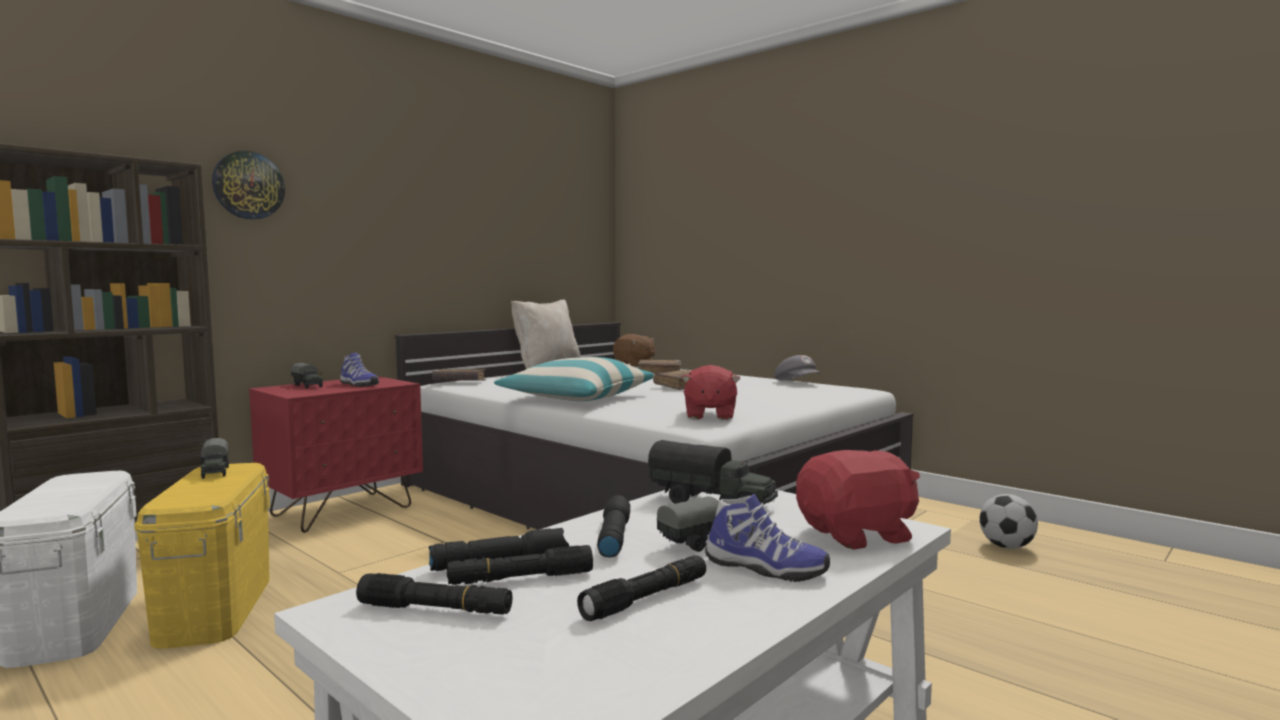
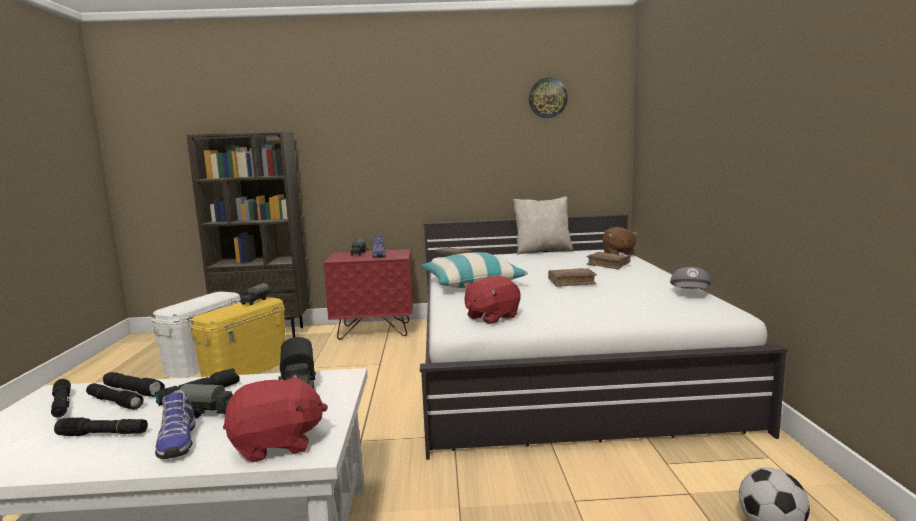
camera: 45 degrees right, 5 degrees up
wall clock [212,151,285,220] -> wall clock moved to [529,78,568,118]
red plush toy [796,450,920,550] -> red plush toy turned 45 degrees counterclockwise [223,374,328,462]

